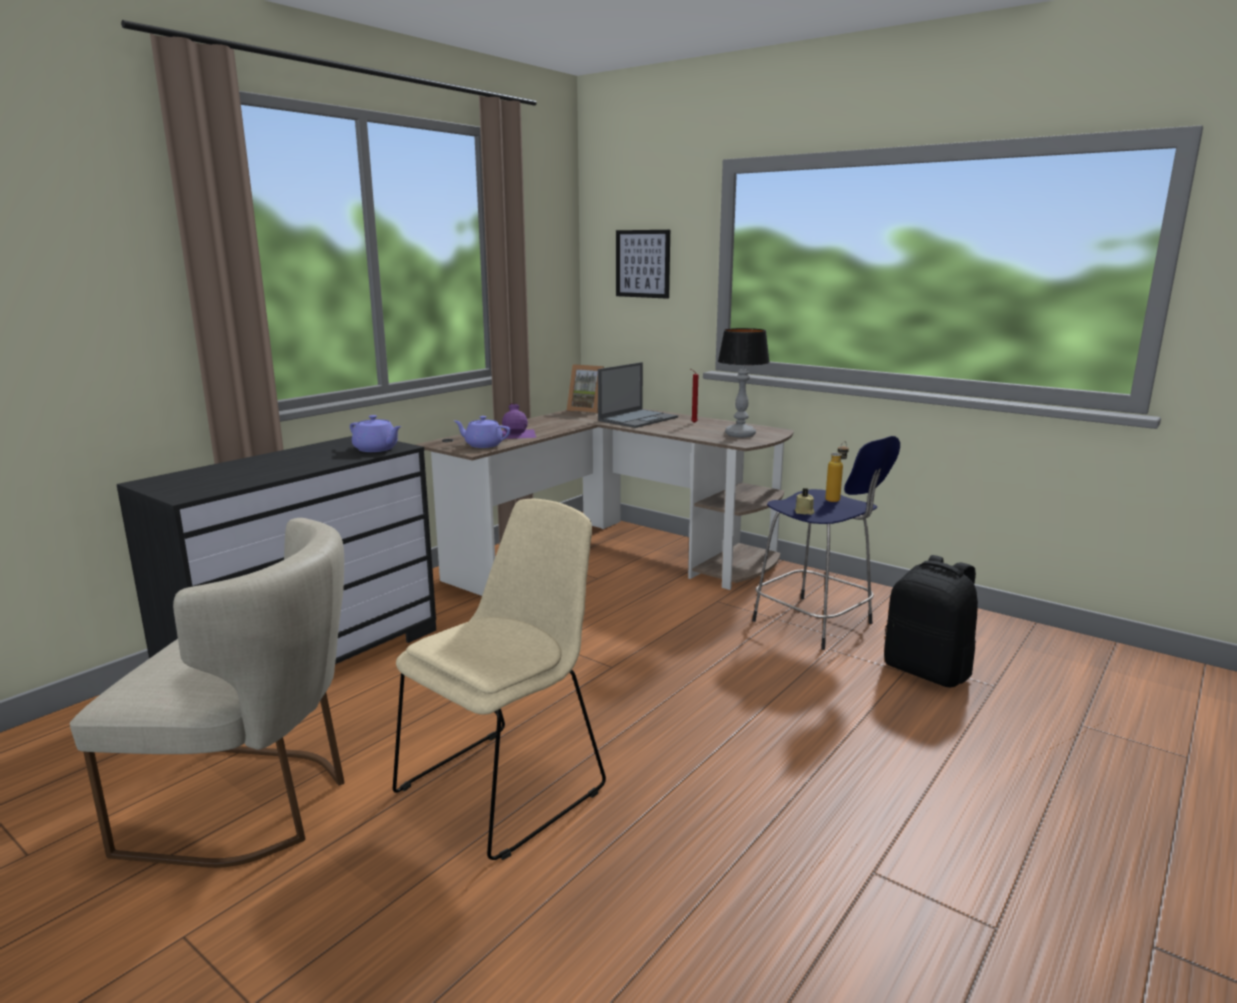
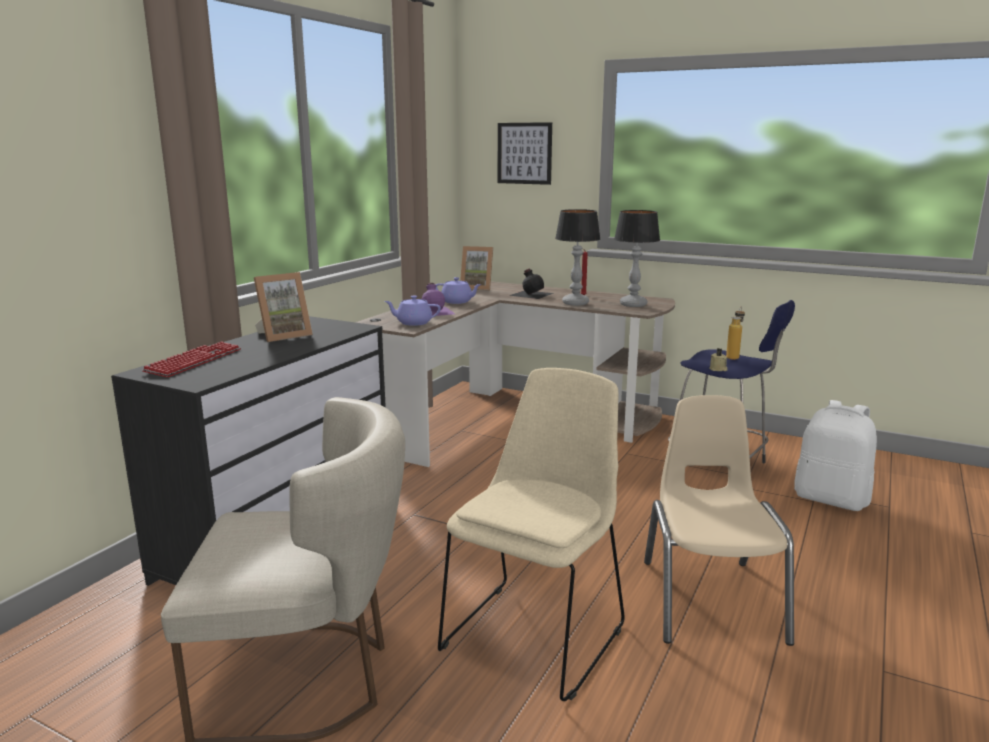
camera: 10 degrees left, 0 degrees up
purple teapot [350,415,401,452] -> purple teapot moved to [436,277,481,304]
laptop [598,362,678,428] -> black bottle [509,268,554,299]
black backpack [884,555,978,688] -> white backpack [794,400,877,511]
none -> keyboard [142,341,241,377]
none -> picture frame [254,272,313,342]
none -> table lamp [555,209,600,306]
none -> beige chair [644,395,794,646]

